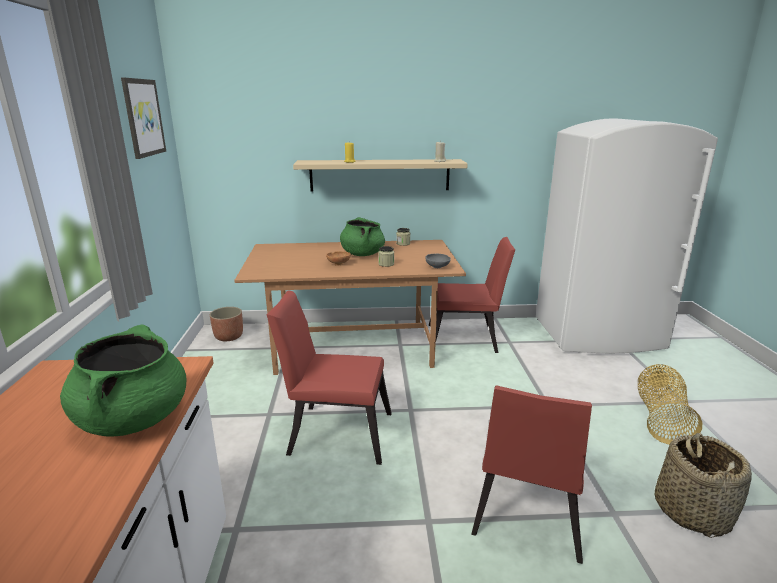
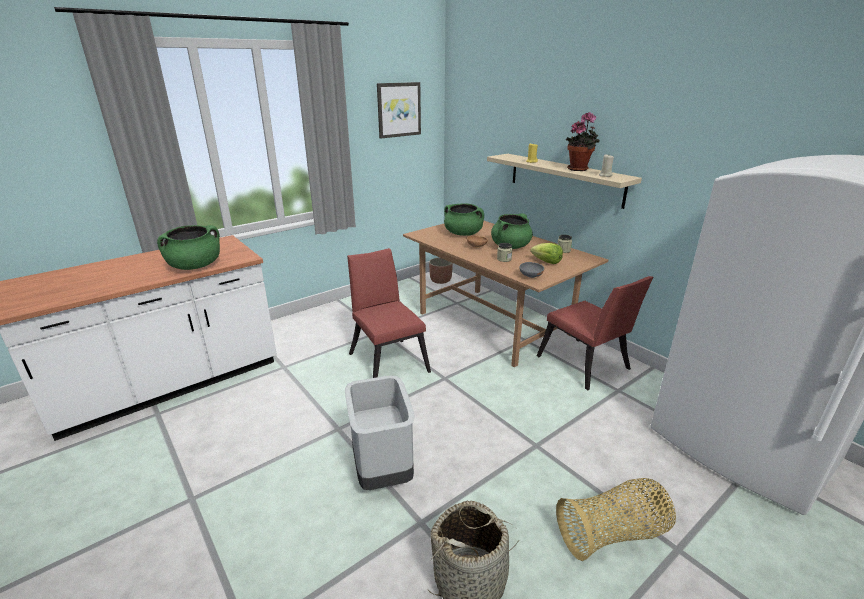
camera: 55 degrees right, 5 degrees up
red chair [471,385,592,564] -> grey trash can [345,375,415,490]
none -> green cooking pot [444,203,484,236]
none -> lettuce [530,243,563,264]
none -> potted plant [566,112,600,171]

